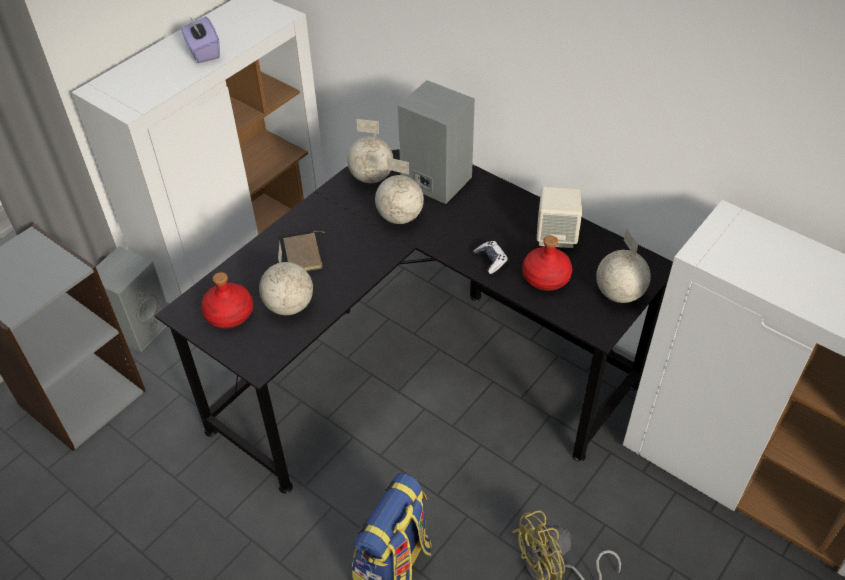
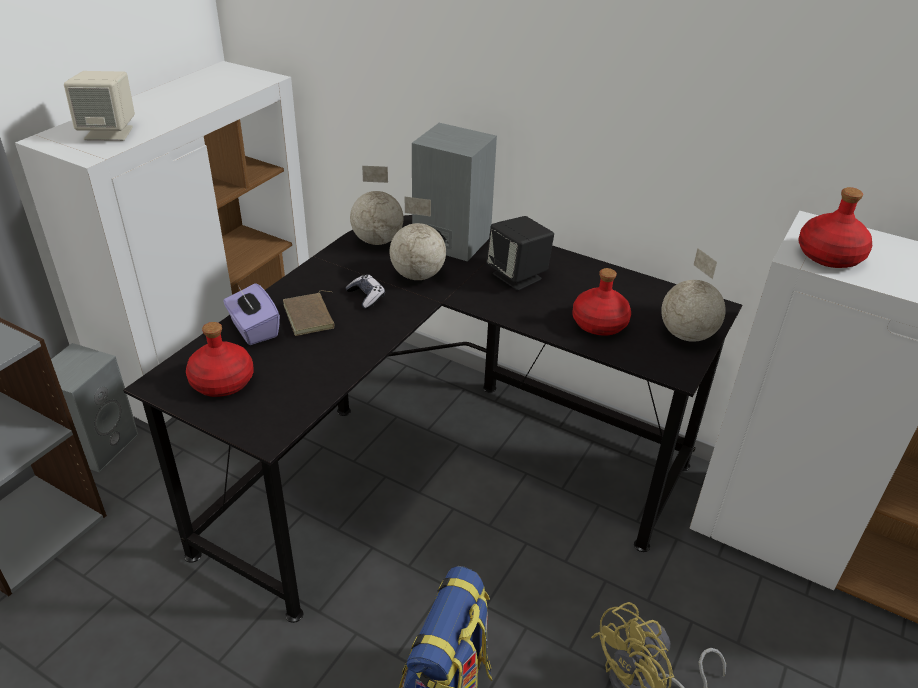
camera: 10 degrees left, 10 degrees down
purple tissue box [181,16,220,63] -> purple tissue box moved to [223,283,280,345]
globe [259,242,313,315] -> none
game controller [473,241,508,274] -> game controller moved to [346,275,385,309]
beige speaker [537,187,582,248] -> beige speaker moved to [64,71,135,141]
none -> black speaker [486,216,554,291]
none -> red bottle [799,187,872,268]

